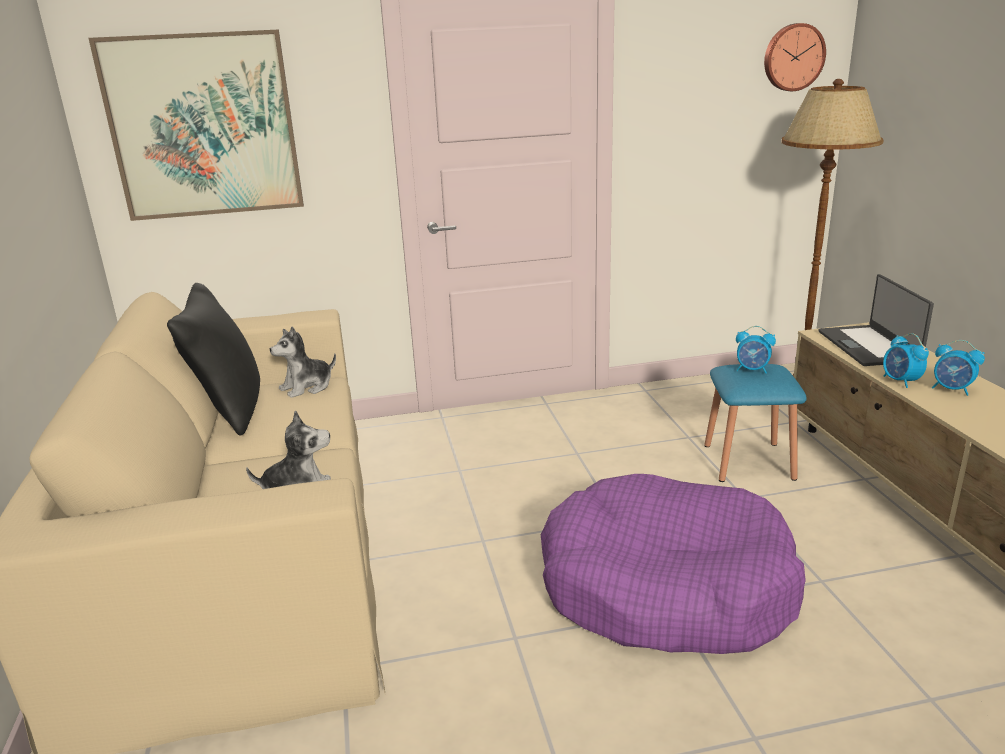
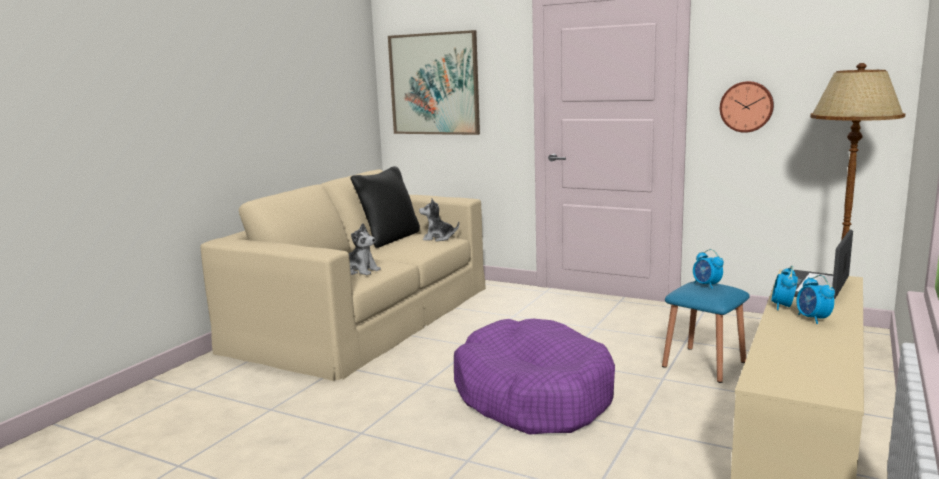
camera: 40 degrees right, 10 degrees down
wall clock [764,23,826,91] -> wall clock moved to [720,81,774,133]

